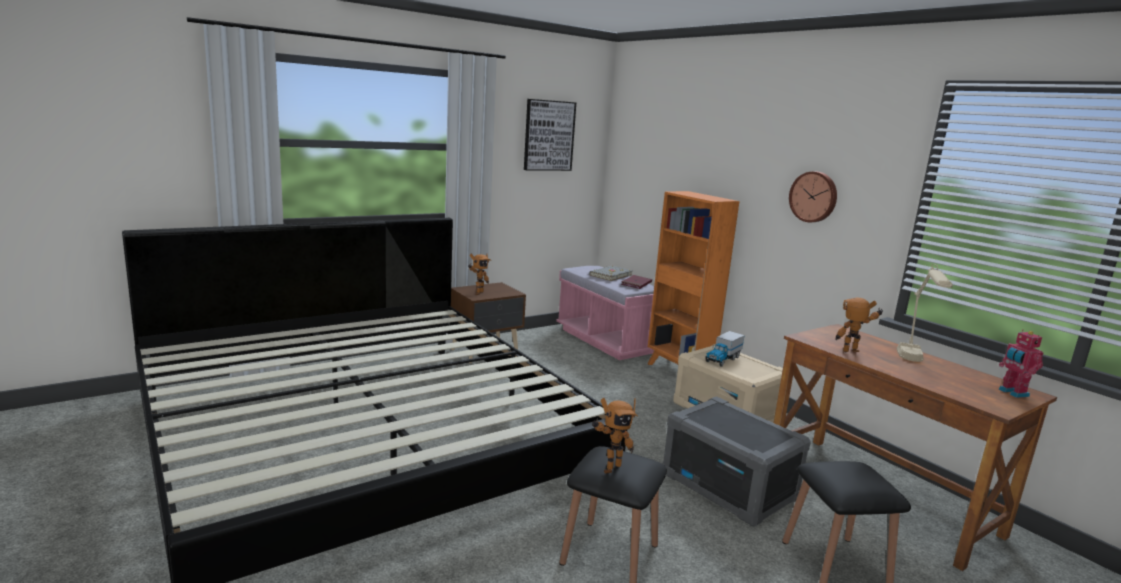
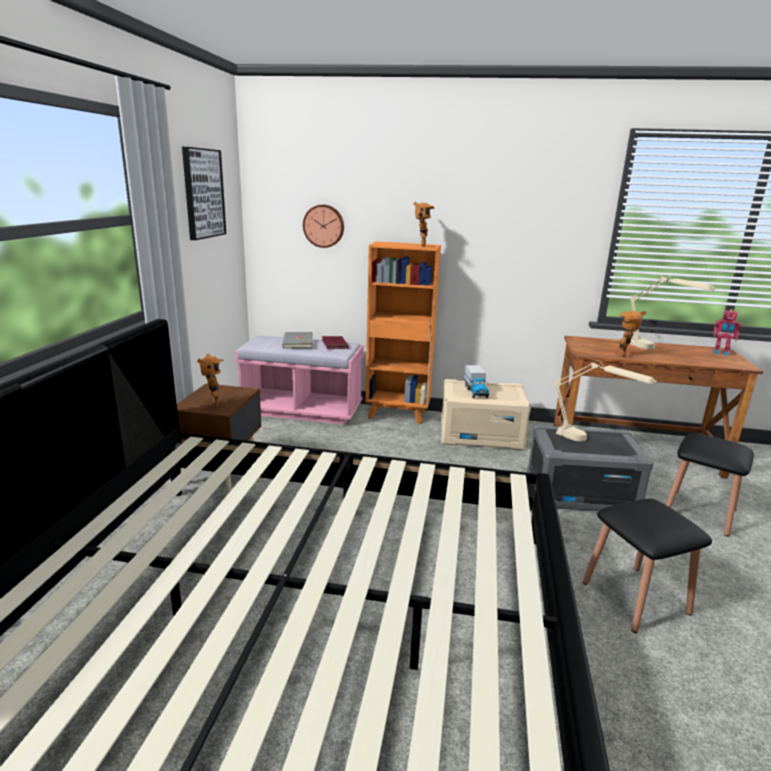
camera: 45 degrees left, 5 degrees up
toy robot [592,398,638,474] -> toy robot moved to [413,202,434,247]
wall clock [789,172,837,222] -> wall clock moved to [303,205,344,248]
none -> beige table lamp [553,360,656,442]

